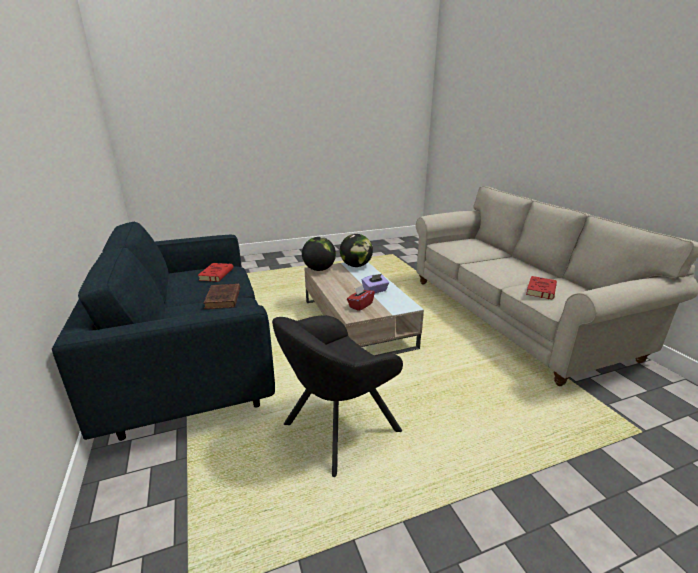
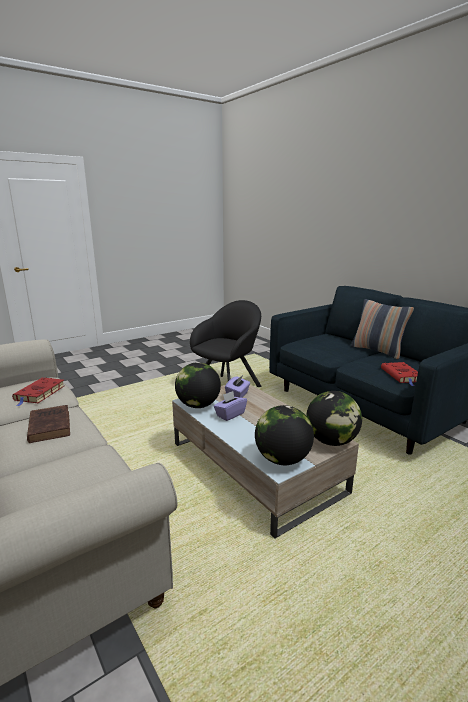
camera: 165 degrees right, 5 degrees down
brown book [204,284,240,309] -> brown book moved to [27,405,70,443]
red tissue box [347,285,375,311] -> purple tissue box [225,375,250,398]
none -> globe [175,362,221,408]
none -> pillow [351,299,414,359]

